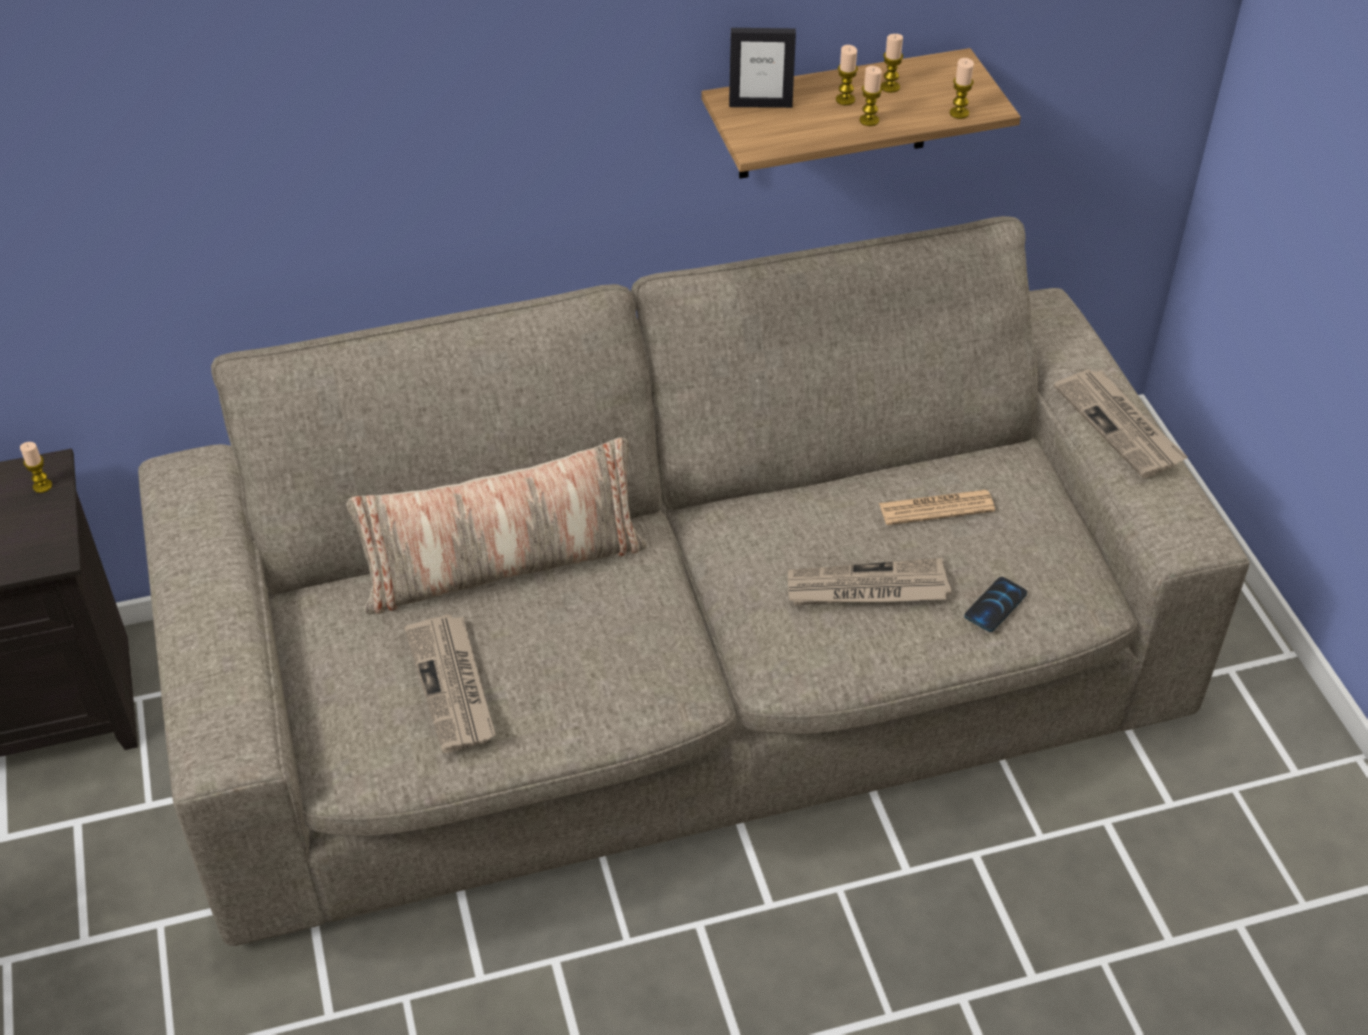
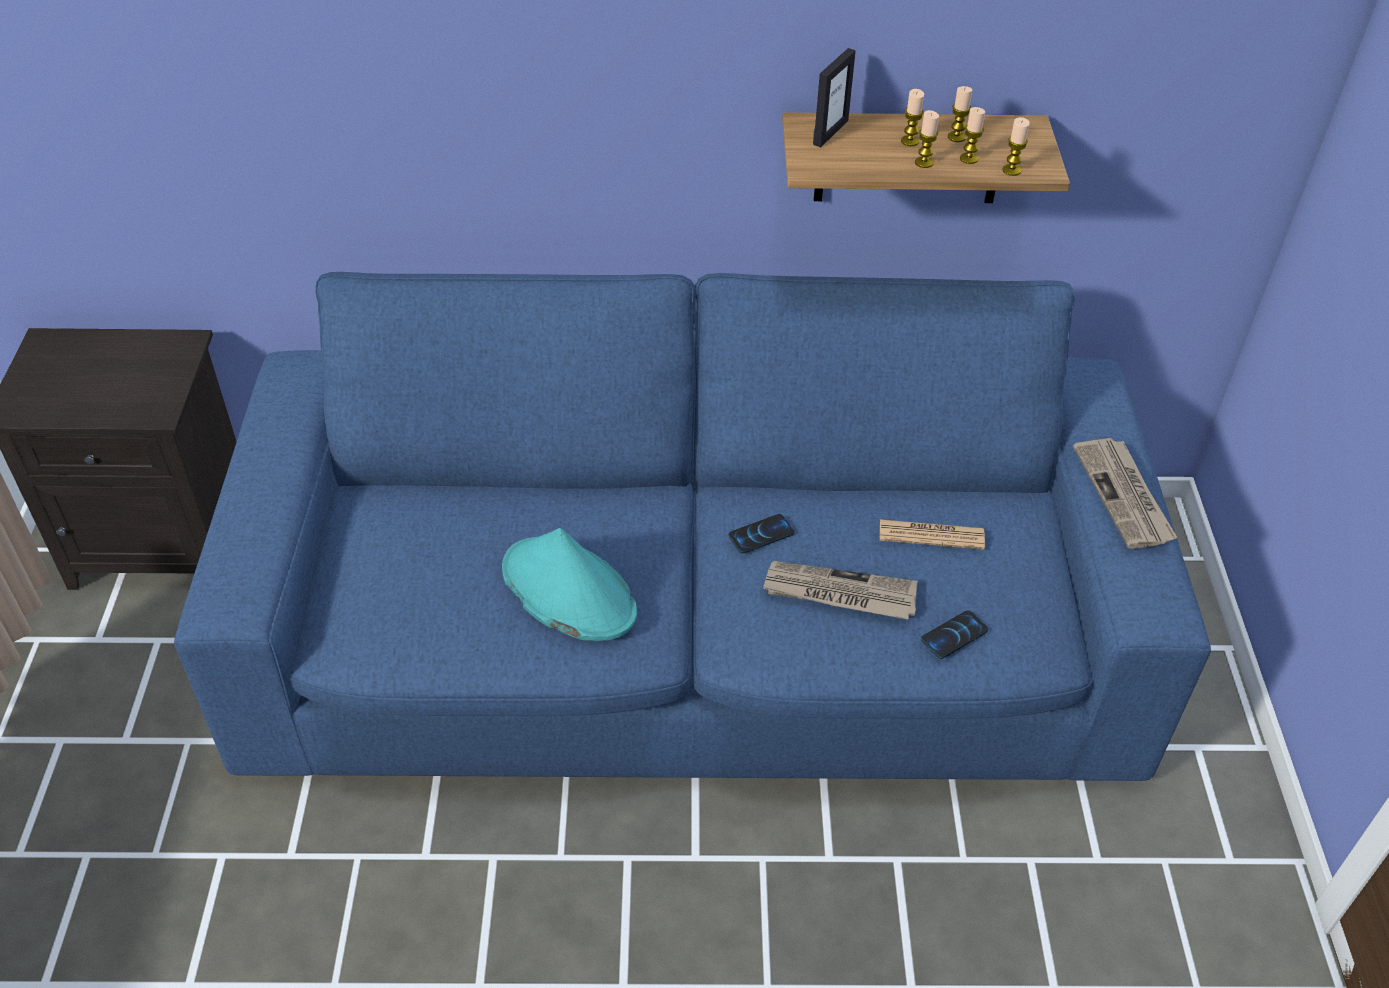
camera: 15 degrees right, 0 degrees up
candle [20,442,52,493] -> candle moved to [960,107,985,164]
beige sofa [138,216,1249,946] -> blue sofa [174,272,1211,781]
pillow [346,437,647,614] -> none
newspaper [405,614,496,753] -> none
picture frame [729,28,796,108] -> picture frame turned 75 degrees counterclockwise [813,48,856,147]
none -> turquoise hat [502,528,637,641]
none -> phone [729,514,794,554]

